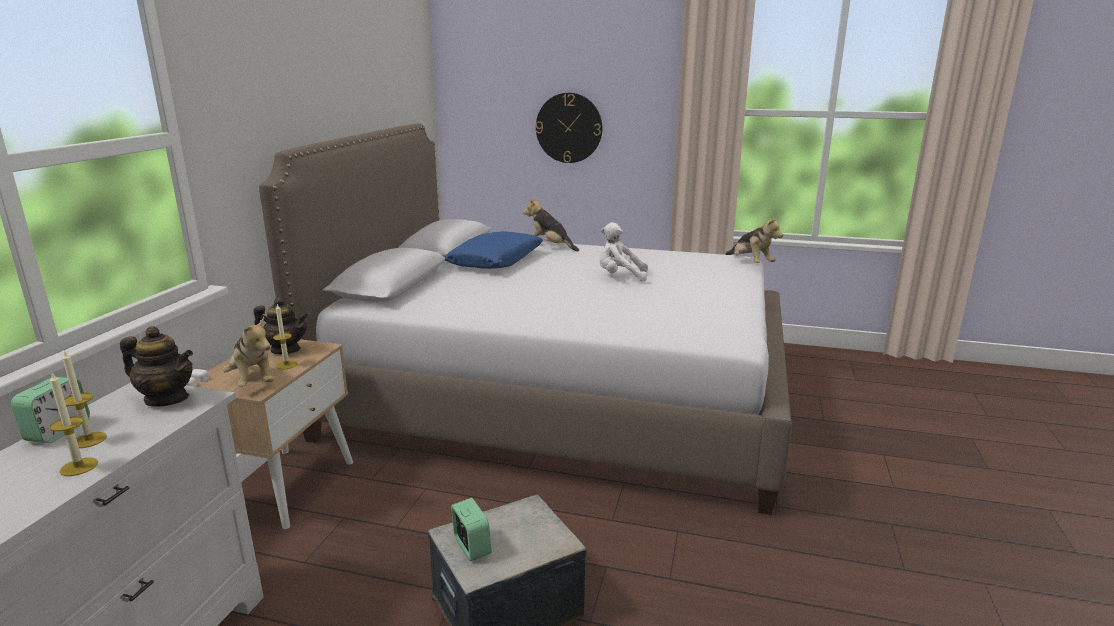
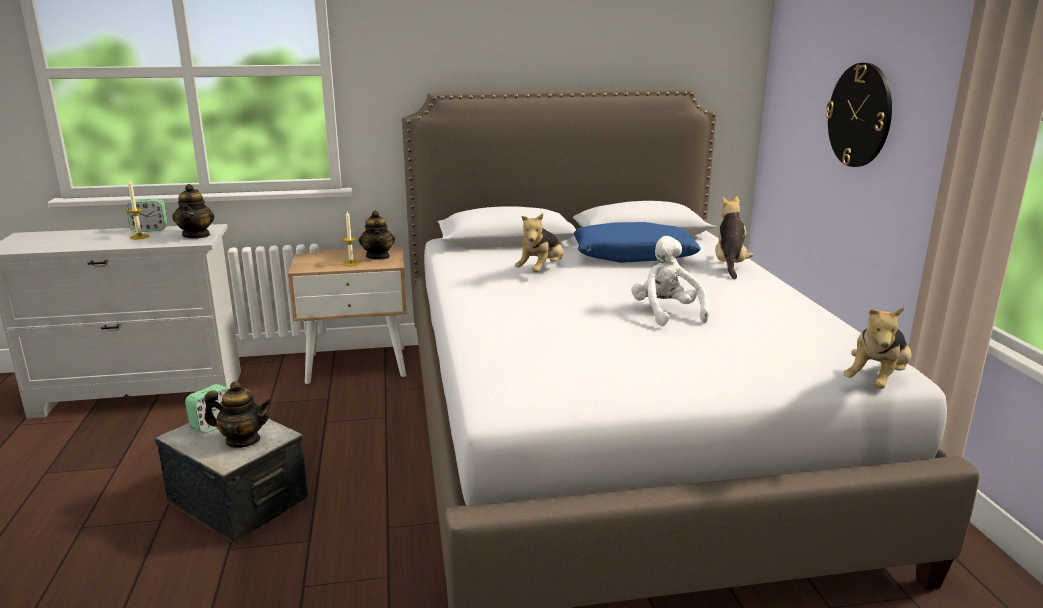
camera: 65 degrees right, 0 degrees up
candle [50,373,98,476] -> none
plush toy [222,317,274,387] -> plush toy moved to [515,213,564,272]
none -> teapot [204,381,272,448]

